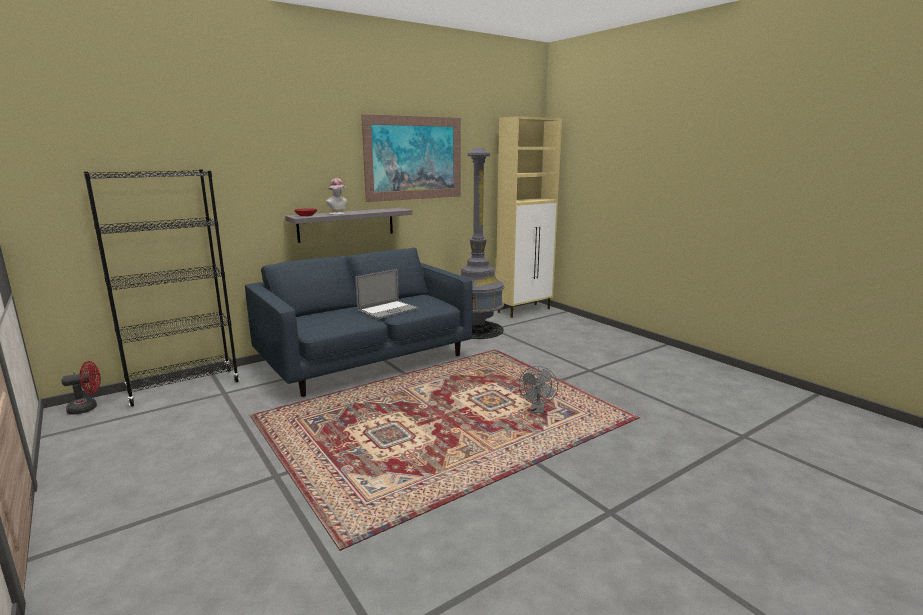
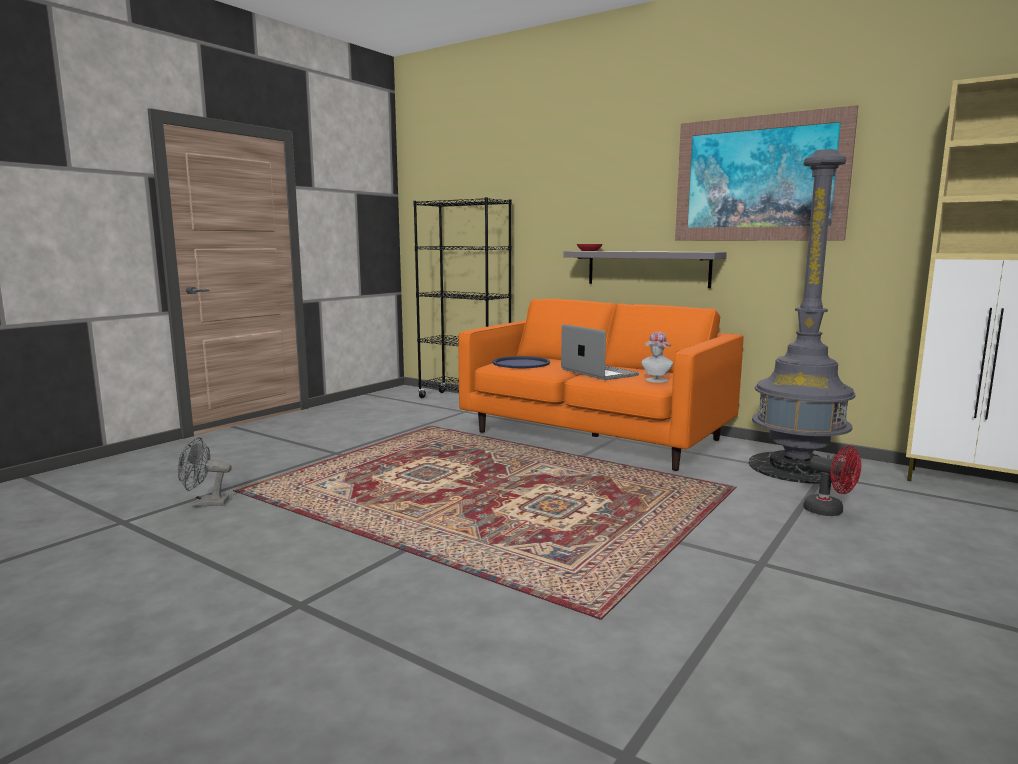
camera: 70 degrees right, 5 degrees down
red fan [62,361,101,415] -> red fan moved to [803,446,861,516]
blue sofa [245,248,472,397] -> orange sofa [458,299,744,471]
hat [326,178,347,215] -> hat moved to [641,331,674,383]
laptop [355,269,419,319] -> laptop turned 150 degrees counterclockwise [561,324,639,380]
grey fan [519,366,558,414] -> grey fan moved to [178,437,232,507]
none -> blue tray [492,356,550,368]

